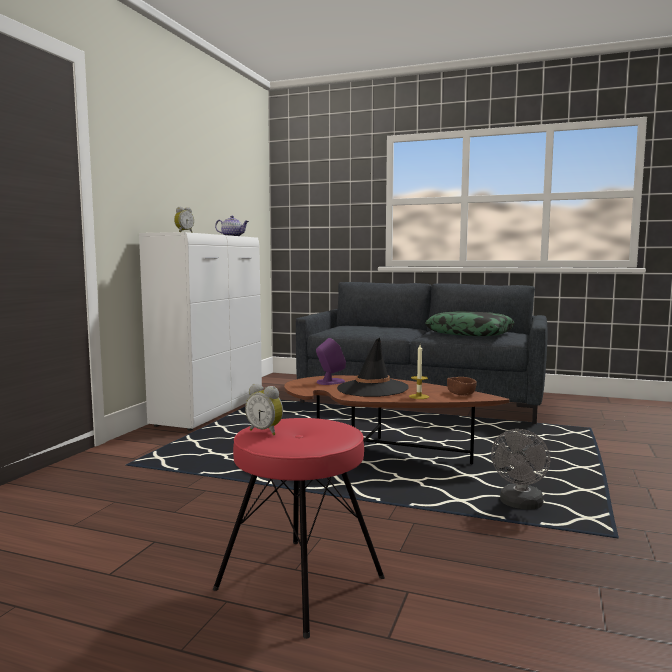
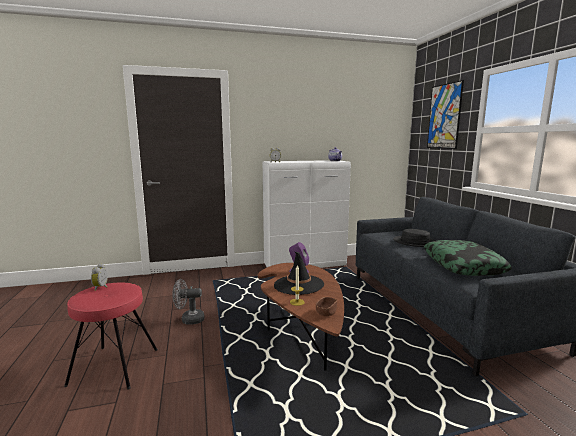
camera: 55 degrees right, 5 degrees up
grey fan [491,429,550,509] -> grey fan moved to [172,279,205,325]
none -> black hat [393,229,436,247]
none -> picture [427,80,464,149]

